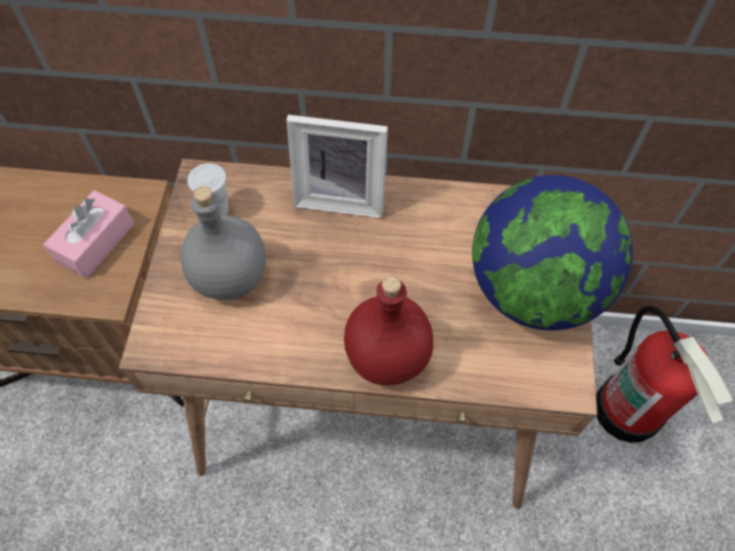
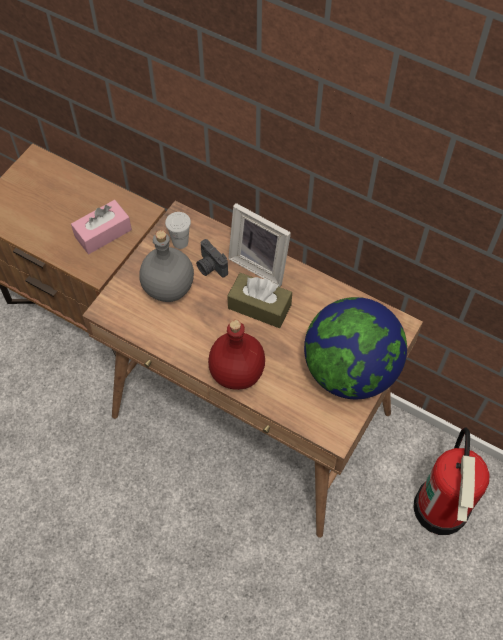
camera: 25 degrees right, 0 degrees up
none -> camera [196,239,228,277]
none -> brown tissue box [227,273,292,328]

